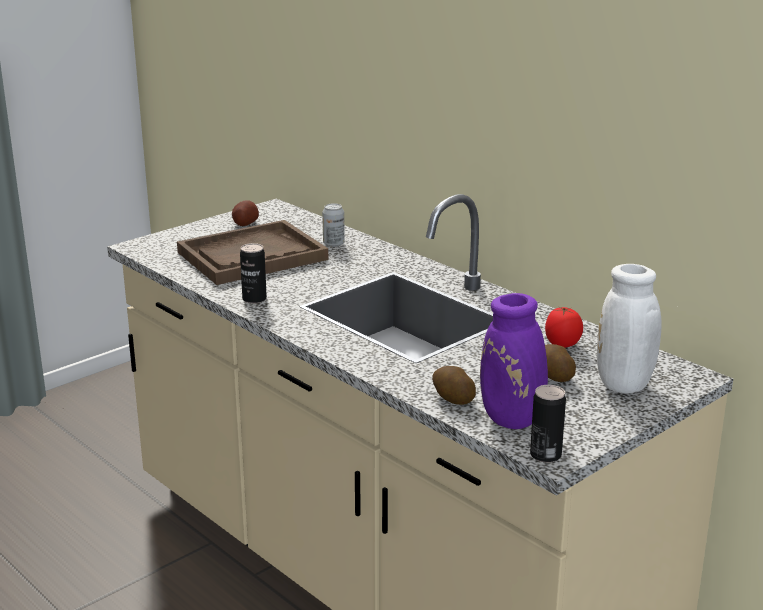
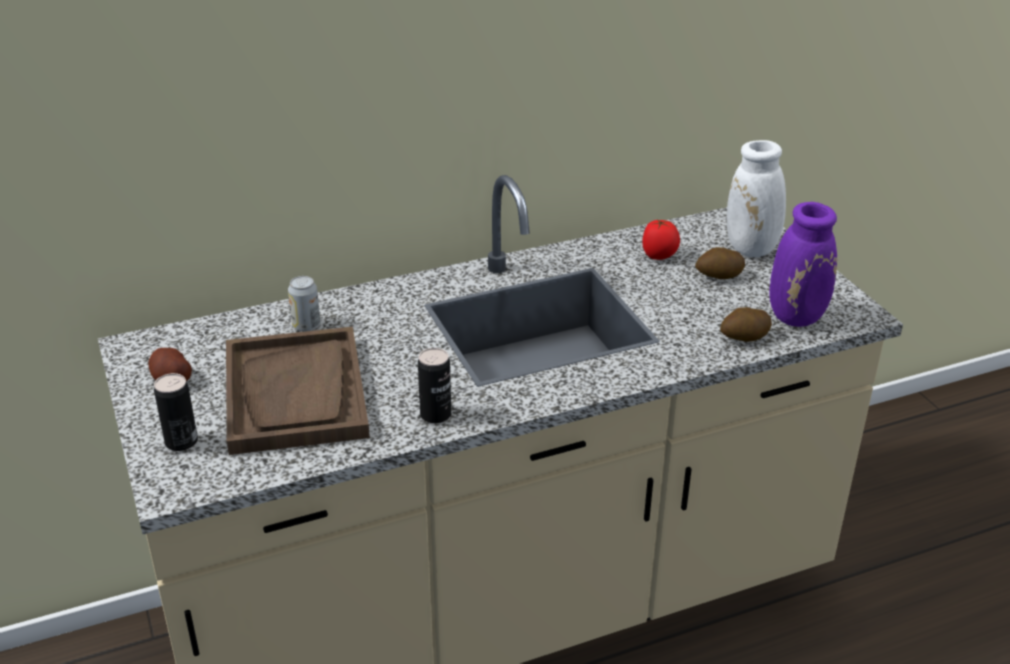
camera: 70 degrees left, 10 degrees up
can [530,385,566,463] -> can moved to [154,373,198,451]

